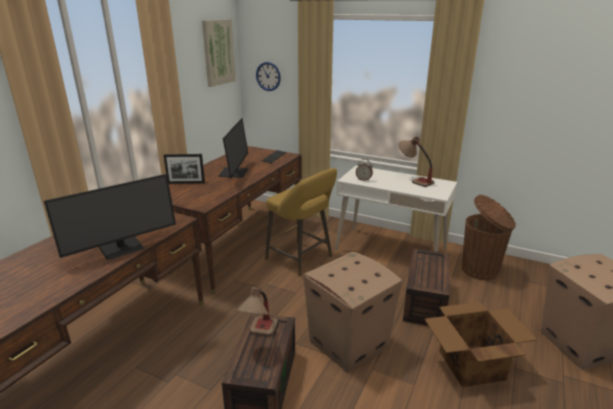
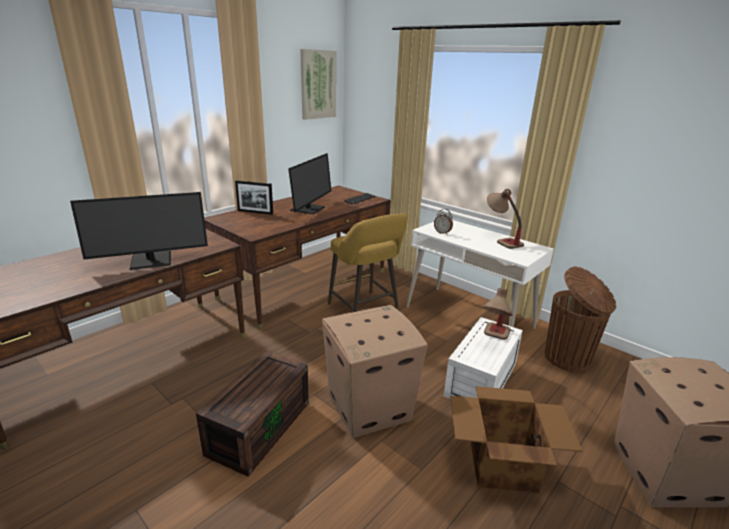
camera: 15 degrees right, 0 degrees up
table lamp [236,287,278,336] -> table lamp moved to [482,288,513,340]
wall clock [256,62,281,91] -> none
brown storage box [403,248,450,326] -> white storage box [444,317,523,399]

